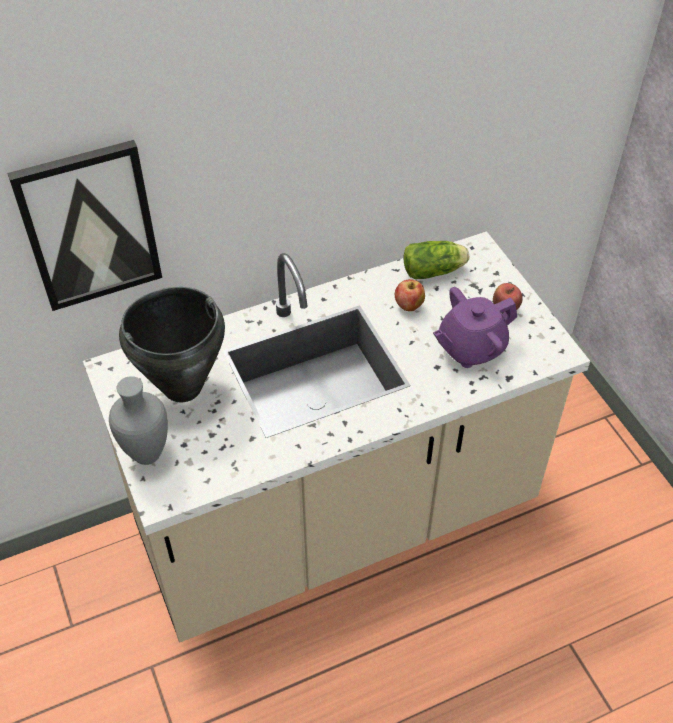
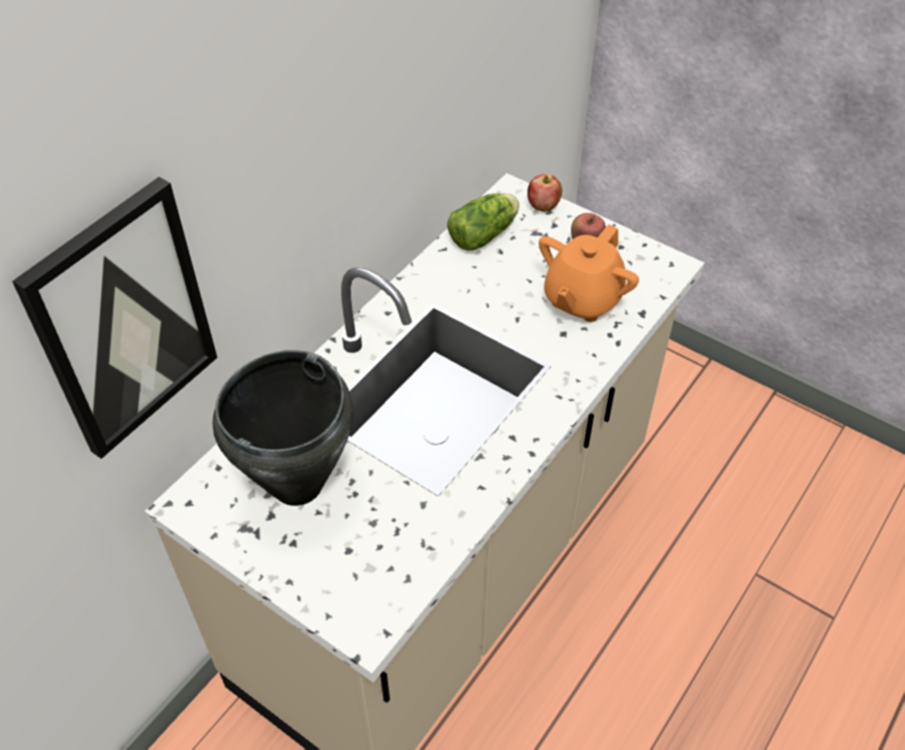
camera: 30 degrees left, 0 degrees up
grey vase [109,376,168,465] -> none
apple [395,279,425,311] -> apple moved to [527,174,562,212]
purple teapot [433,287,517,368] -> orange teapot [539,224,639,322]

